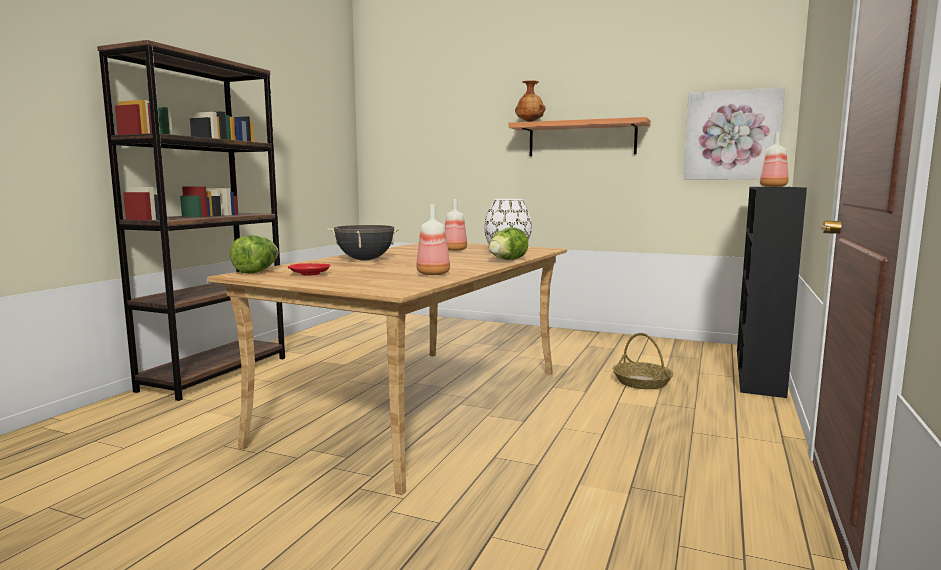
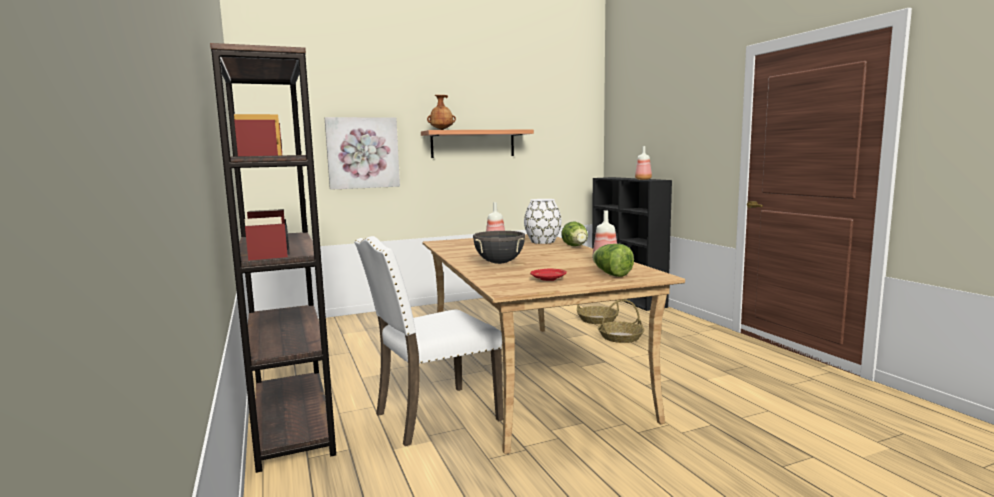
camera: 45 degrees left, 0 degrees up
lettuce [230,235,279,274] -> lettuce moved to [592,244,634,277]
picture [683,87,785,180] -> picture moved to [325,117,400,190]
none -> white chair [354,236,503,446]
none -> basket [598,299,644,343]

